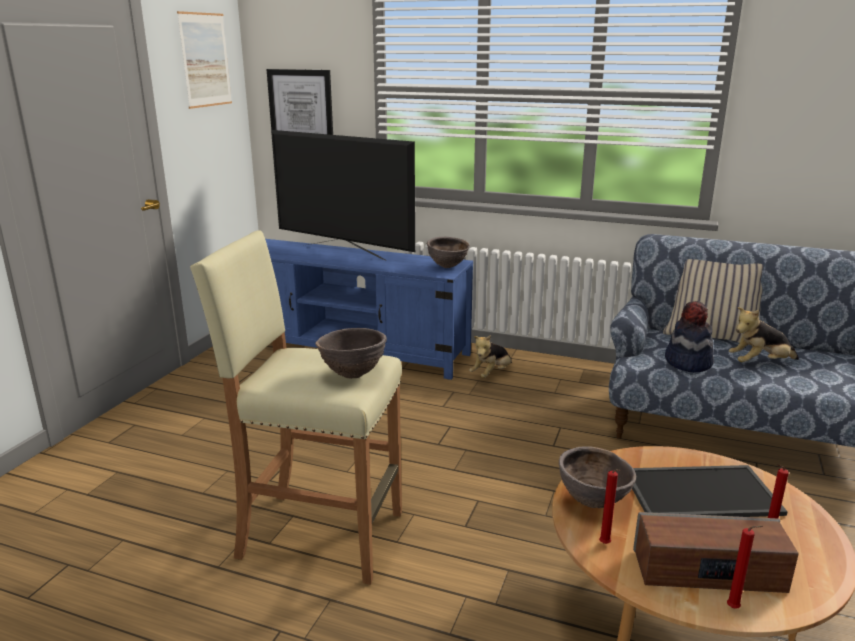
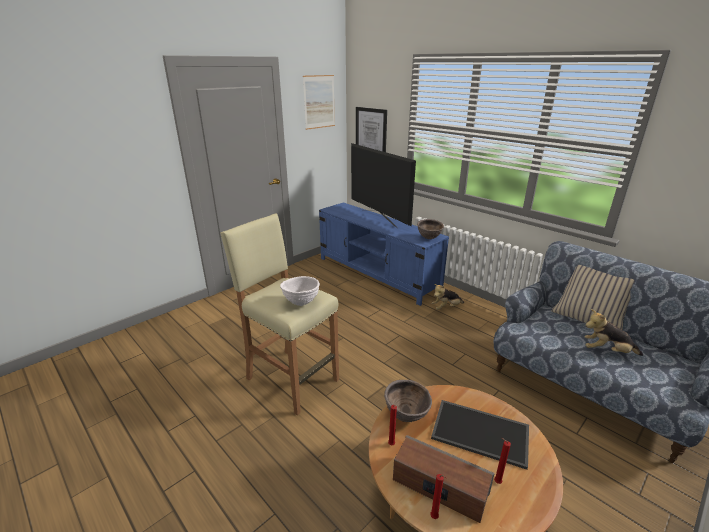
camera: 25 degrees right, 5 degrees up
brown bowl [315,328,387,379] -> white bowl [280,276,320,306]
hat [665,301,714,373] -> none

